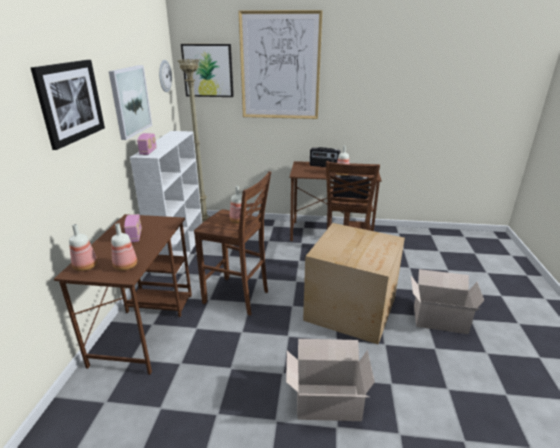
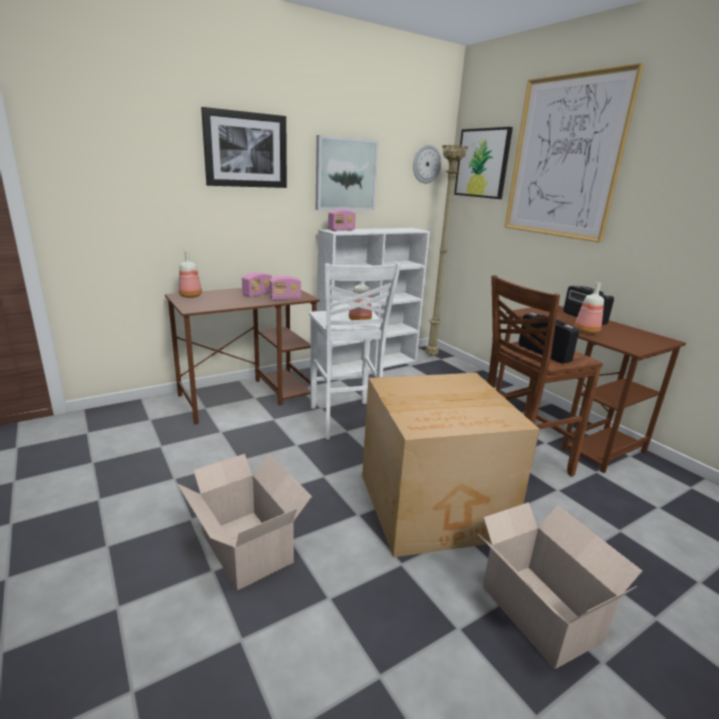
camera: 50 degrees right, 5 degrees down
bottle [111,223,137,271] -> none
brown stool [194,171,271,316] -> white stool [309,263,401,439]
none -> radio [269,276,301,300]

